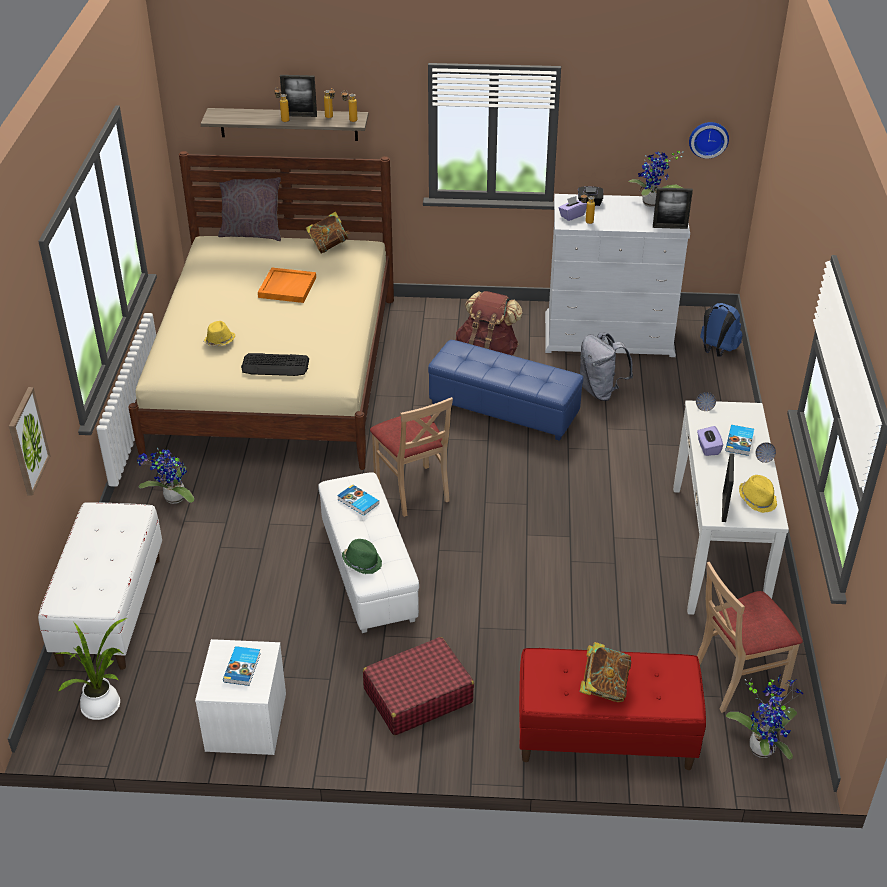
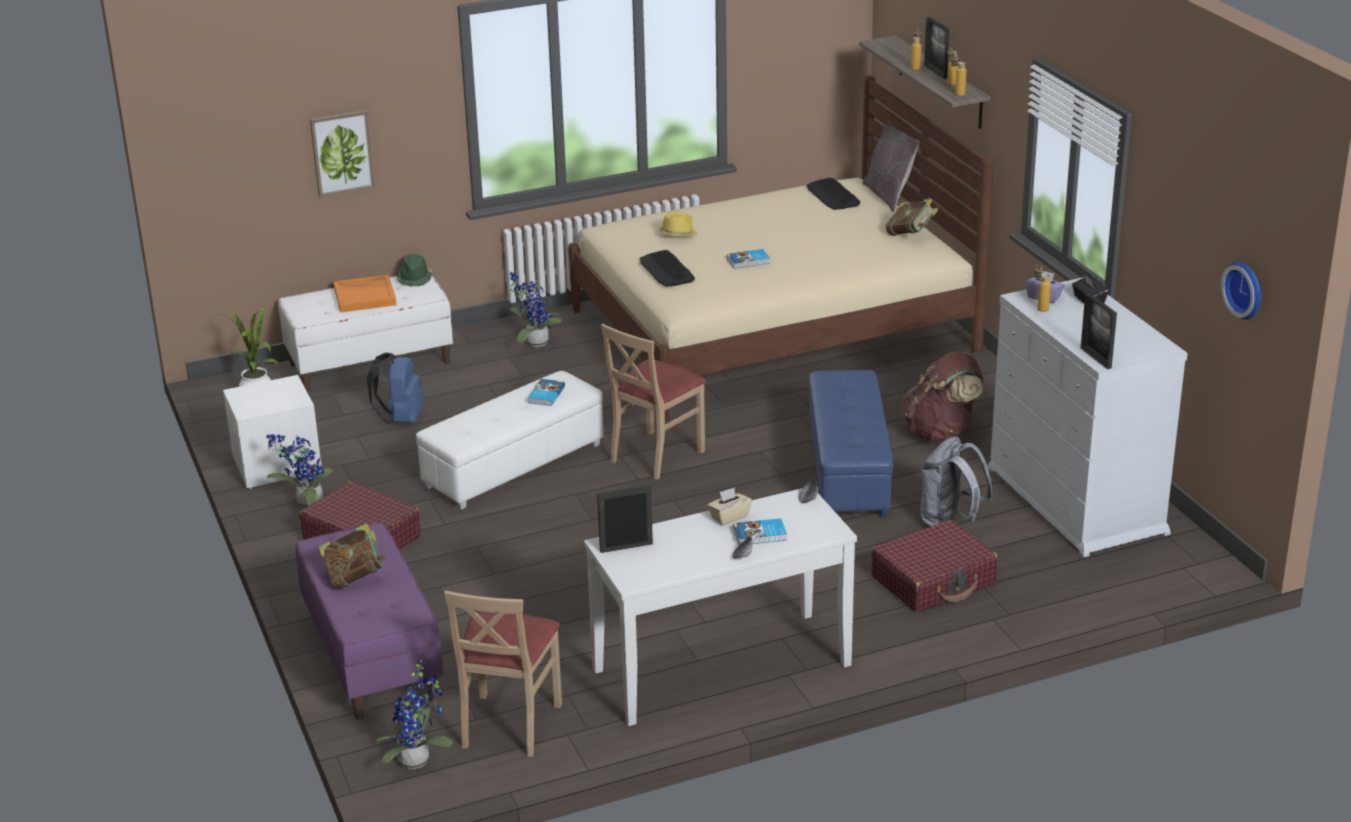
camera: 65 degrees right, 10 degrees down
book [223,646,261,686] -> book moved to [727,249,770,269]
orange tray [258,267,316,303] -> orange tray moved to [334,275,397,313]
green hat [342,539,382,574] -> green hat moved to [397,254,432,287]
red bench [519,648,706,770] -> purple bench [296,522,444,720]
potted plant [628,151,684,207] -> potted plant moved to [266,434,333,508]
purple tissue box [697,426,723,456] -> beige tissue box [707,488,752,525]
beige chair [697,562,803,713] -> beige chair turned 120 degrees counterclockwise [444,590,562,757]
blue backpack [700,303,742,357] -> blue backpack moved to [367,352,424,423]
yellow hat [739,475,777,513] -> none
none -> keyboard [806,178,861,210]
none -> red suitcase [872,520,998,612]

